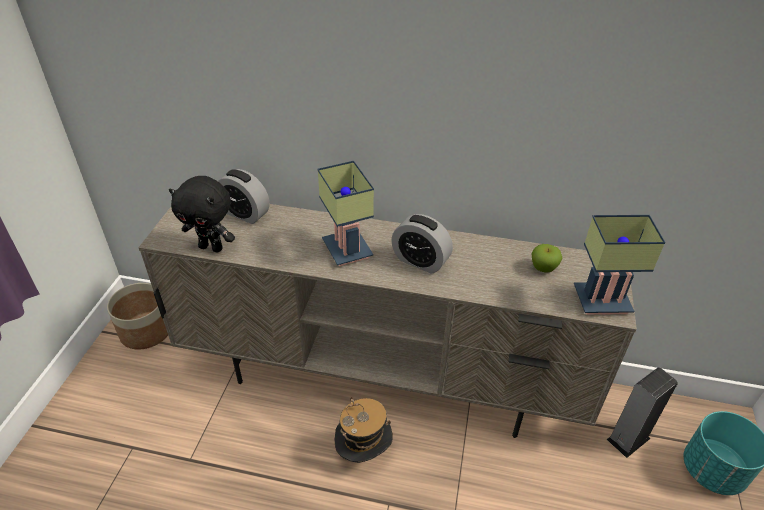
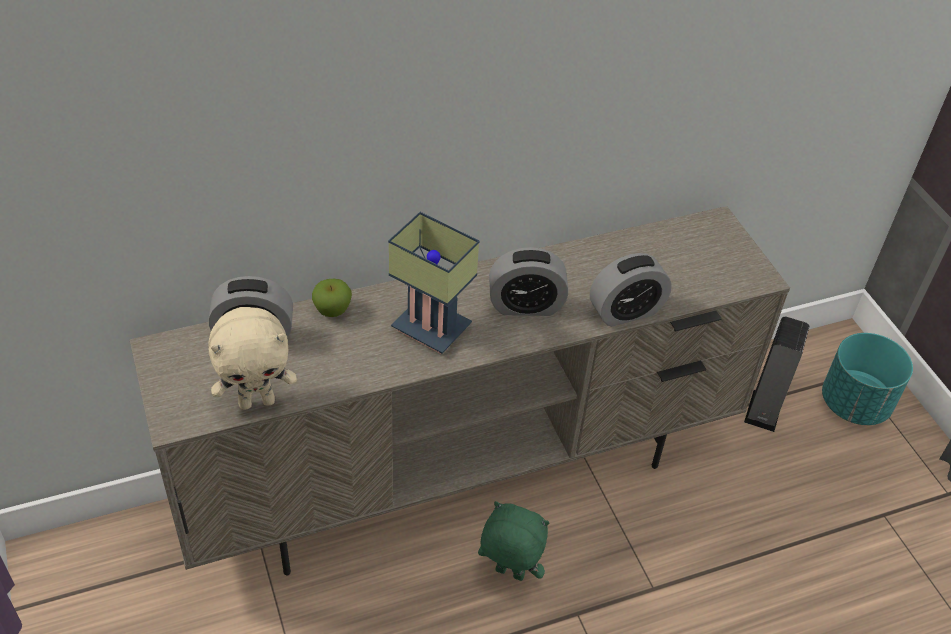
camera: 35 degrees left, 5 degrees up
planter [107,283,168,350] -> none
black plush toy [169,176,235,252] -> beige plush toy [208,307,297,410]
hat [335,397,393,463] -> green plush toy [478,501,550,581]
apple [531,244,562,272] -> apple moved to [312,279,352,317]
table lamp [574,215,665,315] -> none
none -> alarm clock [590,253,672,327]

